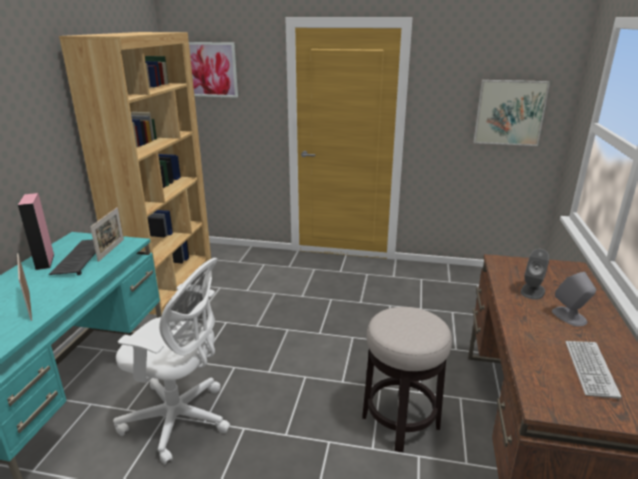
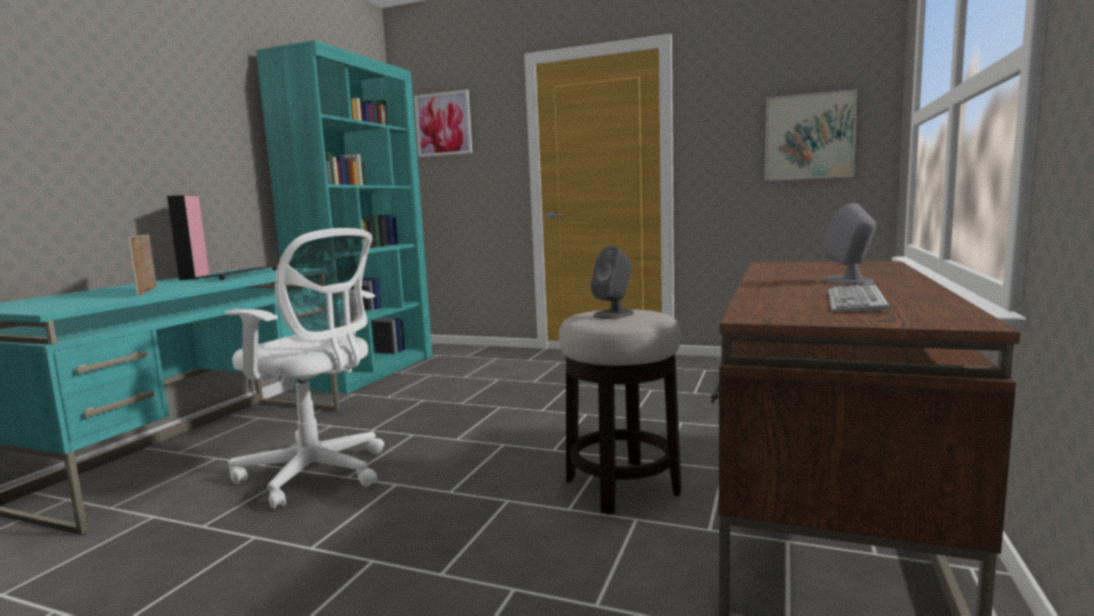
camera: 10 degrees right, 15 degrees down
brown bookcase [59,32,211,315] -> turquoise bookcase [256,40,432,394]
picture frame [90,207,124,262] -> none
grey speaker [520,249,549,300] -> grey speaker moved to [590,246,634,319]

